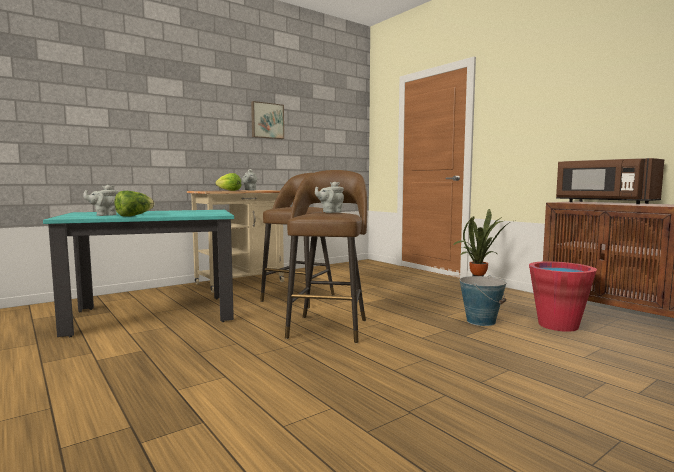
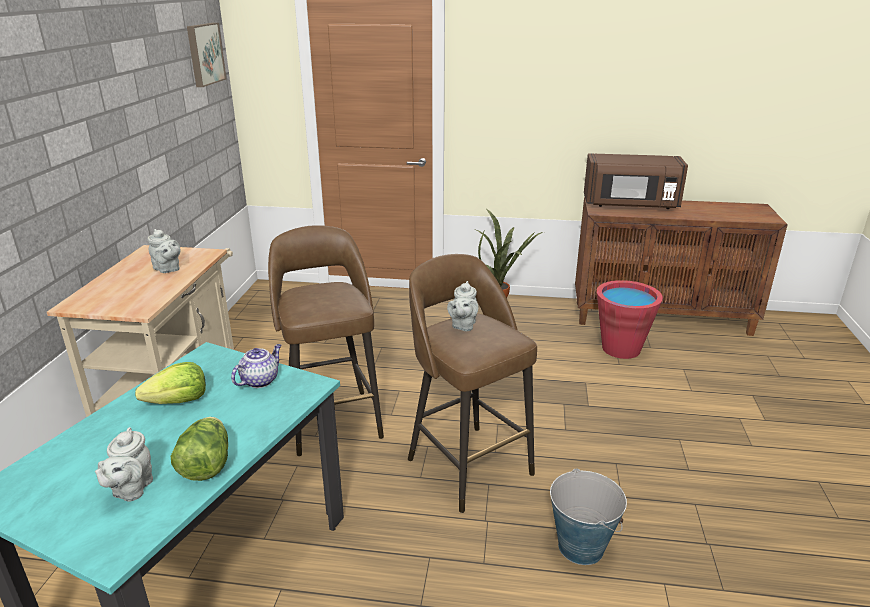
camera: 45 degrees left, 20 degrees up
lettuce [215,173,242,191] -> lettuce moved to [135,362,206,404]
picture [251,101,284,139] -> picture moved to [187,23,227,87]
bucket [459,275,507,326] -> bucket moved to [550,468,627,565]
none -> teapot [231,344,281,388]

